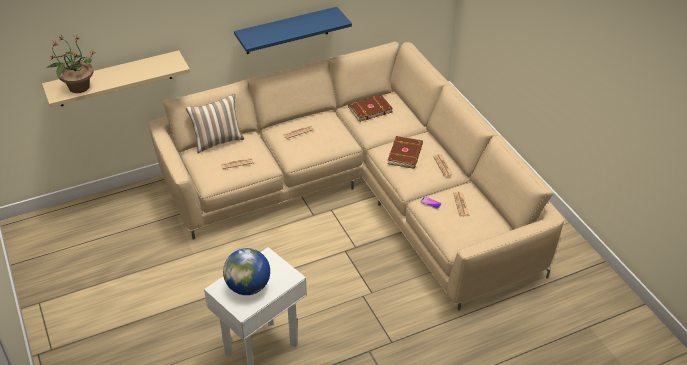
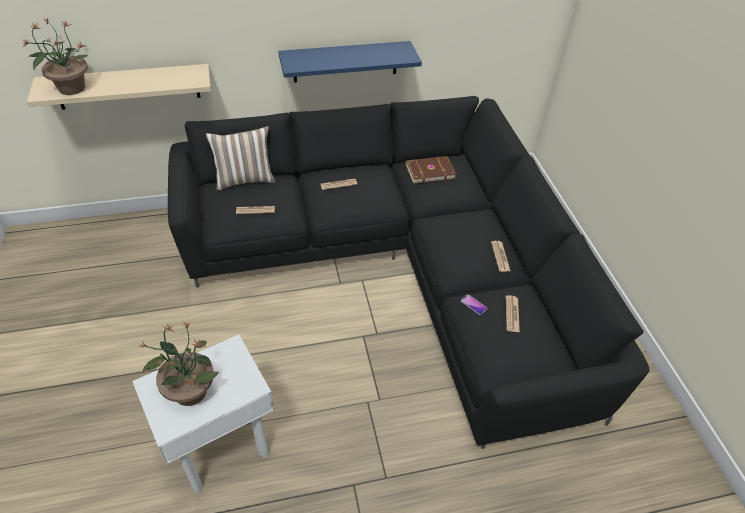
camera: 10 degrees right, 5 degrees up
beige sofa [149,42,564,311] -> black sofa [168,96,650,449]
globe [223,248,270,295] -> potted plant [137,322,219,406]
brown book [388,136,423,169] -> none

